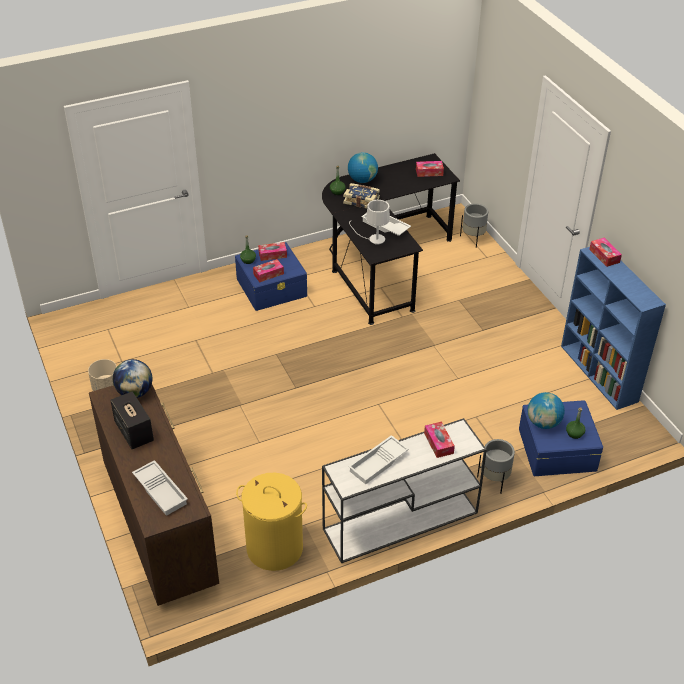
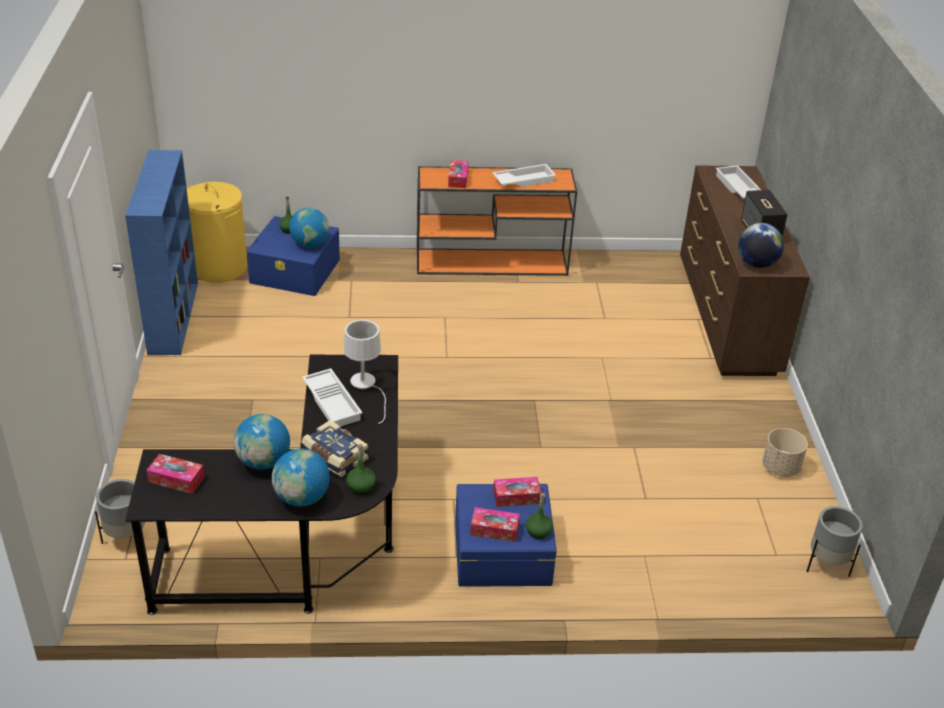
camera: 160 degrees left, 5 degrees down
yellow laundry basket [236,473,307,571] -> yellow laundry basket moved to [187,182,248,283]
white console table [322,418,487,564] -> orange console table [417,166,577,276]
grey planter [477,439,515,494] -> grey planter moved to [807,506,863,577]
tissue box [589,238,622,267] -> none
none -> globe [234,414,290,470]

